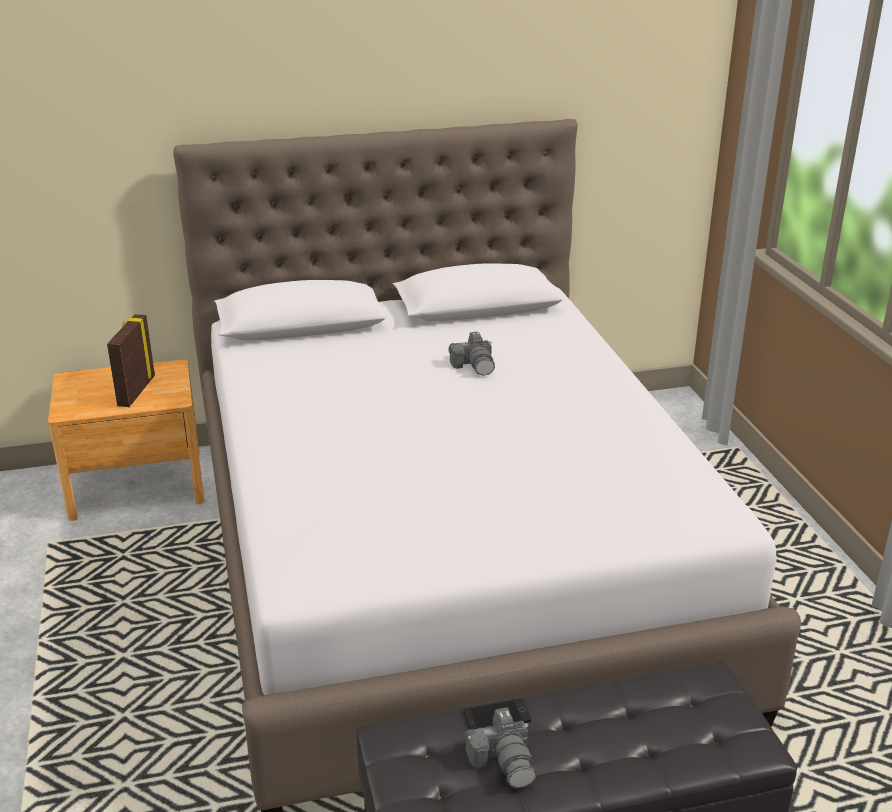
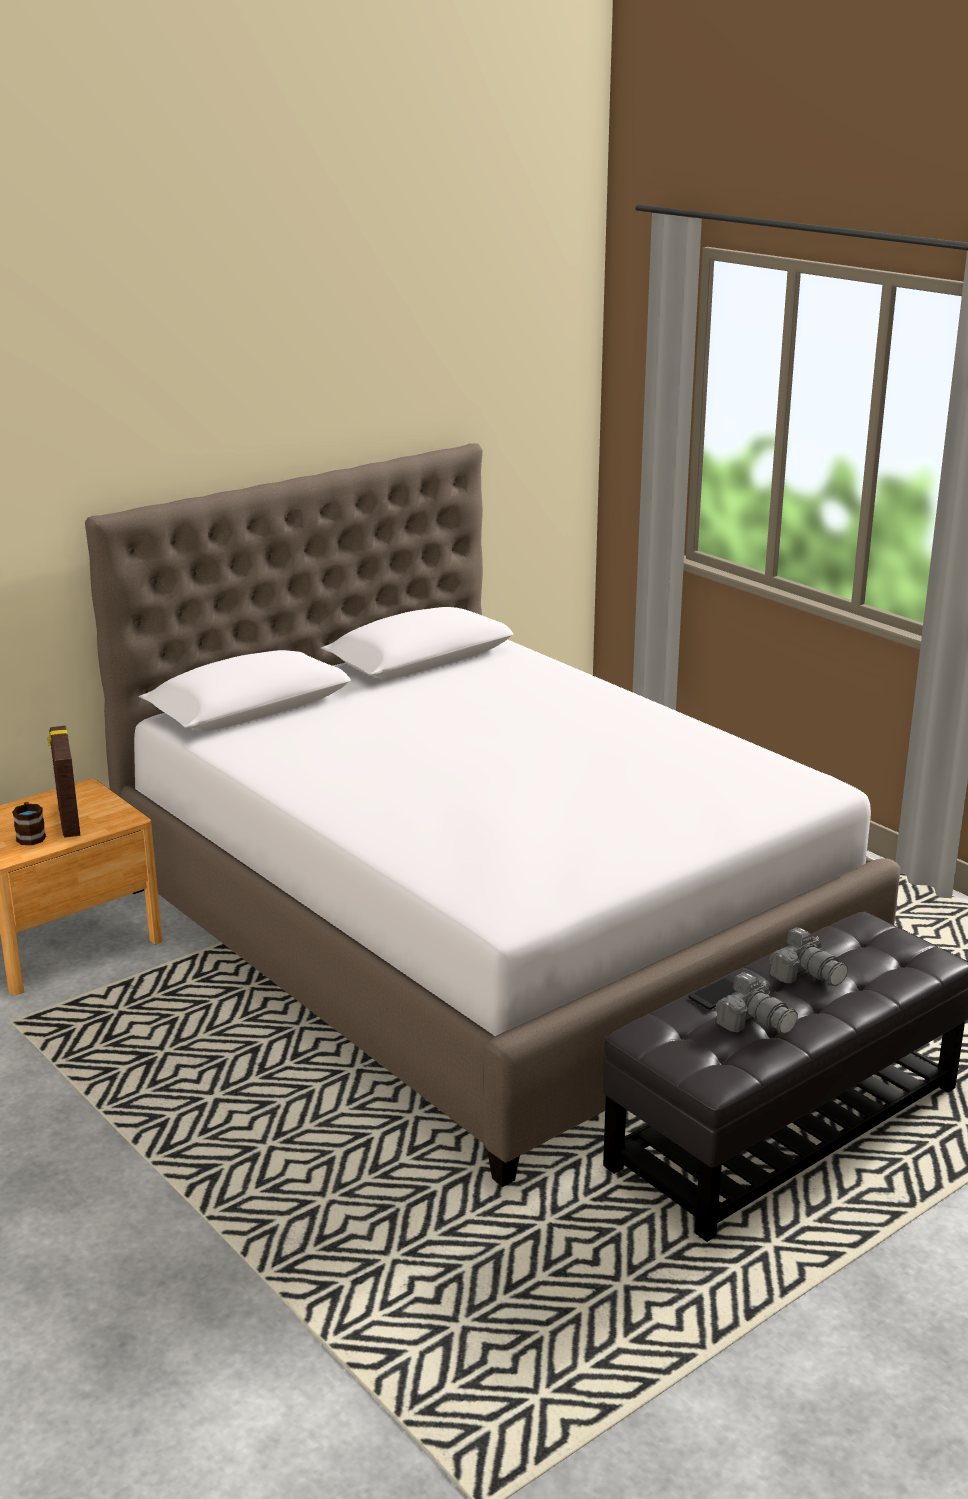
camera: 25 degrees left, 5 degrees down
camera [449,332,495,376] -> camera moved to [769,927,848,986]
none -> brown mug [12,802,46,845]

